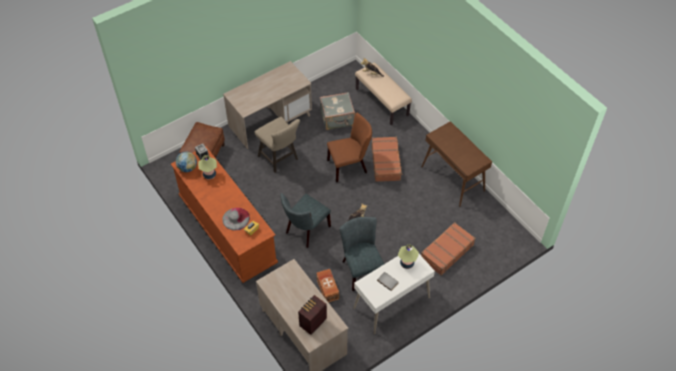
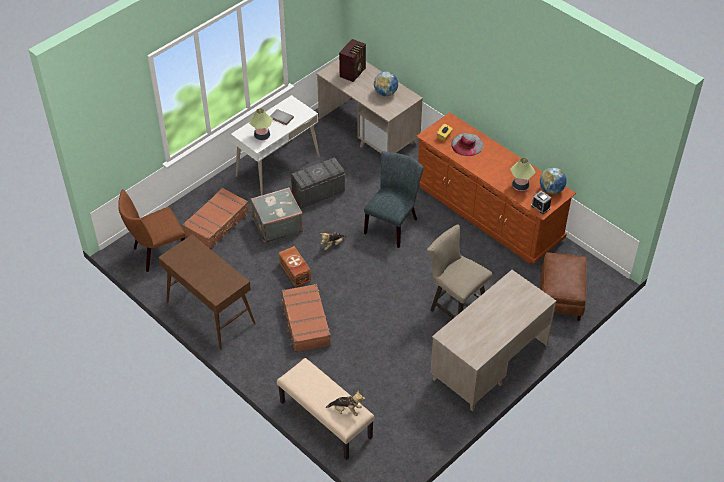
camera: 170 degrees right, 5 degrees down
brown storage box [316,269,339,303] -> brown storage box moved to [279,246,311,287]
grey suitcase [320,92,355,130] -> grey suitcase moved to [250,187,303,243]
brown chair [327,112,372,182] -> brown chair moved to [118,189,185,272]
grey chair [339,217,384,291] -> grey storage box [290,157,346,208]
none -> globe [374,71,398,96]

